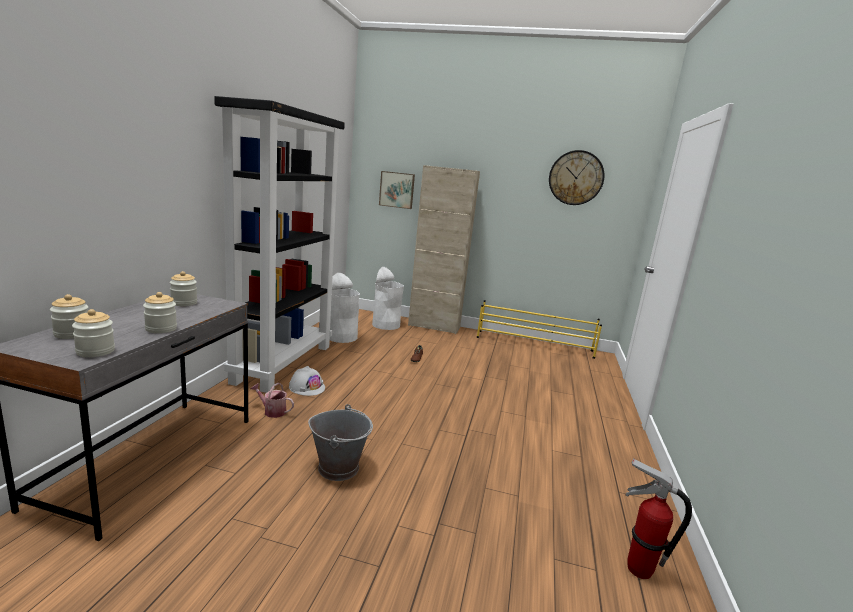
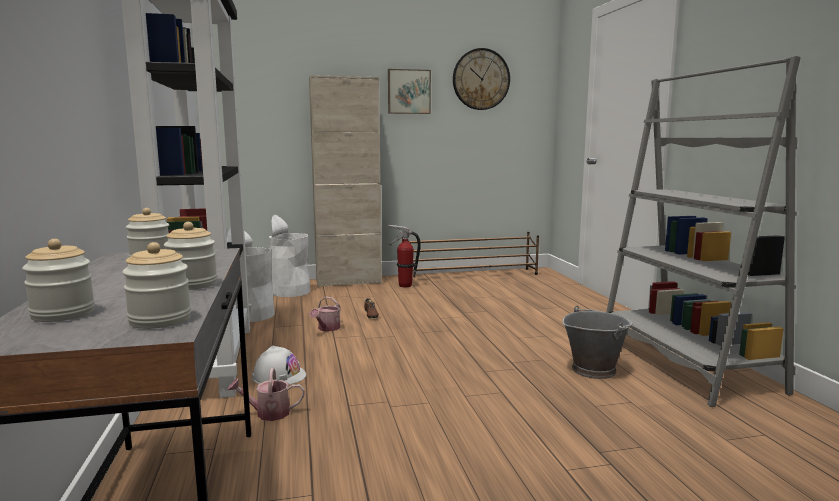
camera: 25 degrees left, 5 degrees down
grey bucket [308,404,373,481] -> grey bucket moved to [562,306,632,379]
picture [379,171,415,209] -> picture moved to [388,69,431,114]
yellow shoe rack [477,300,602,359] -> brown shoe rack [402,232,539,275]
fire extinguisher [626,459,692,579] -> fire extinguisher moved to [388,224,421,288]
none -> watering can [310,297,340,331]
none -> grey bookcase [606,55,801,407]

